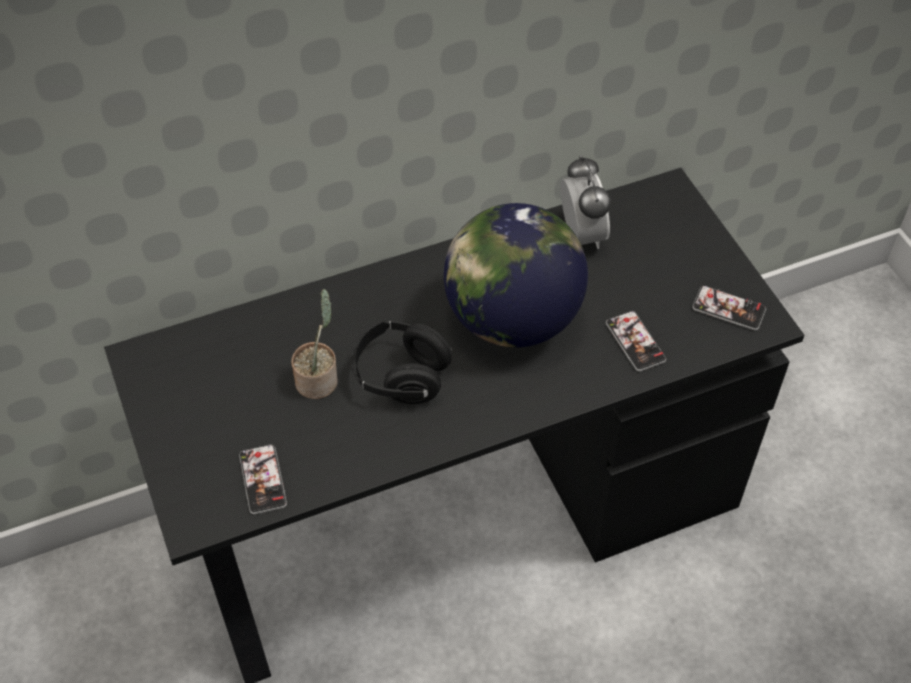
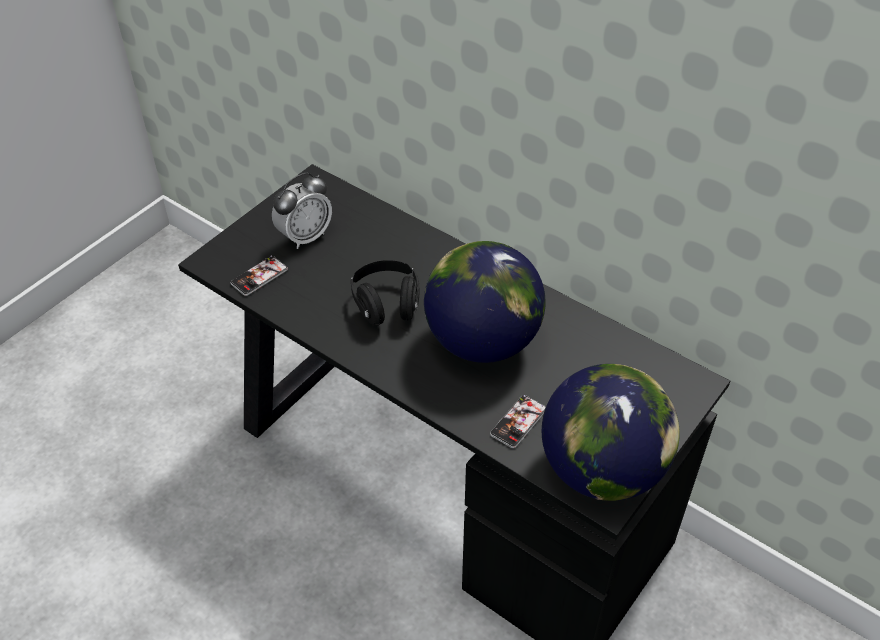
camera: 60 degrees right, 5 degrees down
potted plant [291,289,338,399] -> none
alarm clock [560,155,611,249] -> alarm clock moved to [272,173,332,249]
phone [692,286,766,330] -> globe [542,364,680,501]

